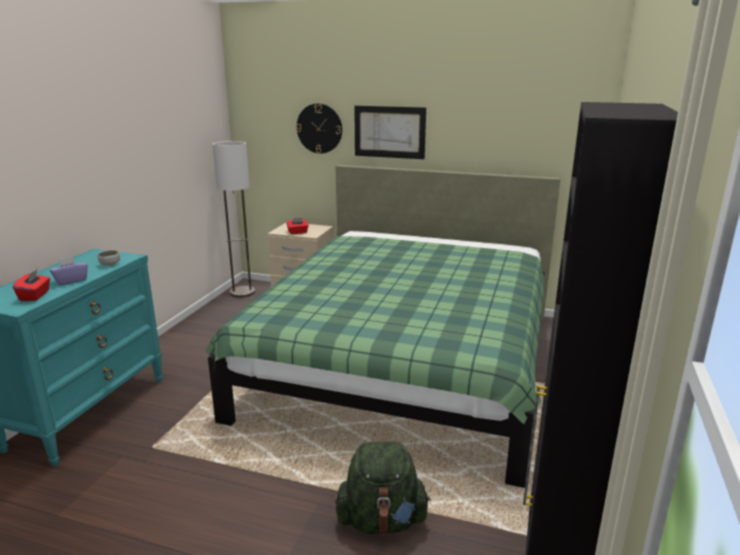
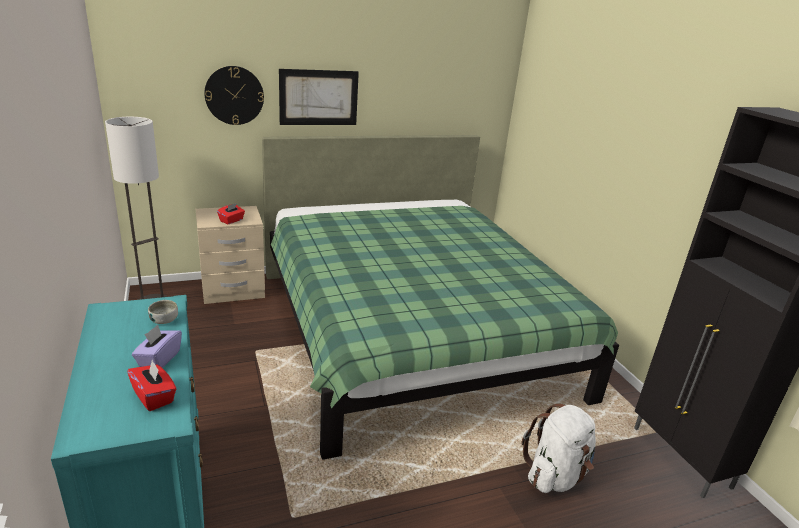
camera: 40 degrees left, 5 degrees up
green backpack [335,441,431,535] -> white backpack [521,404,596,493]

